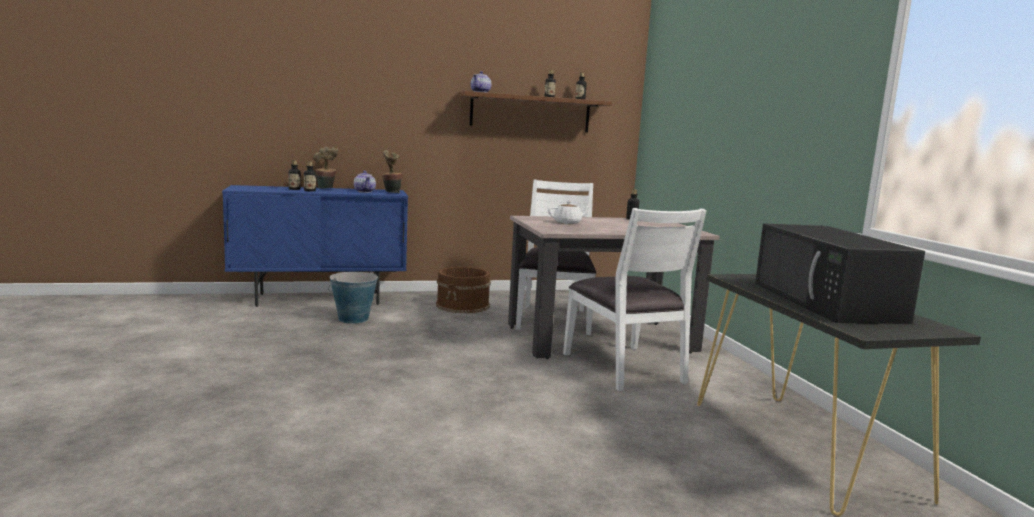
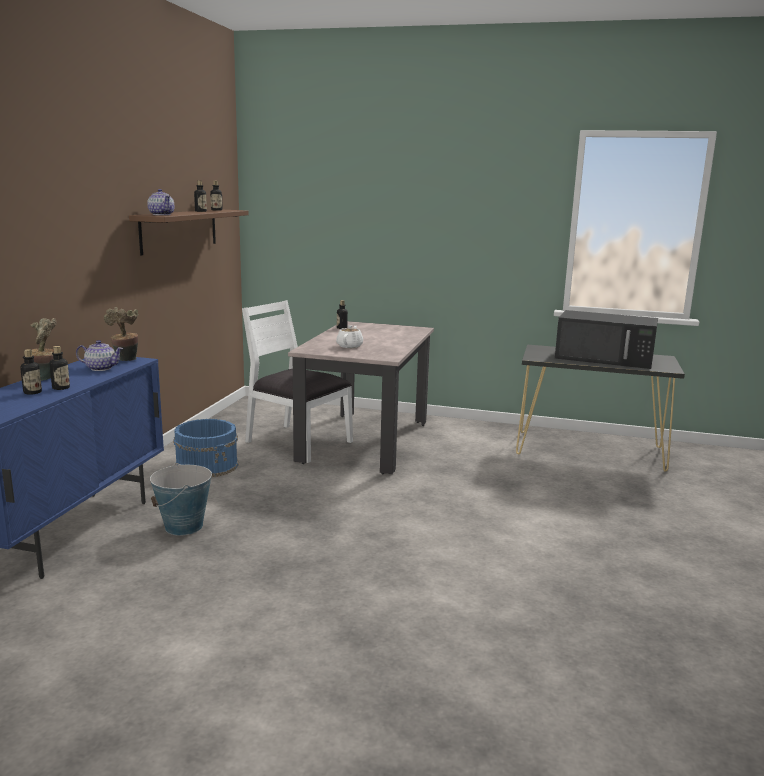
camera: 60 degrees left, 5 degrees up
brown bucket [436,267,491,313] -> blue bucket [173,419,239,477]
white chair [563,208,706,391] -> none

